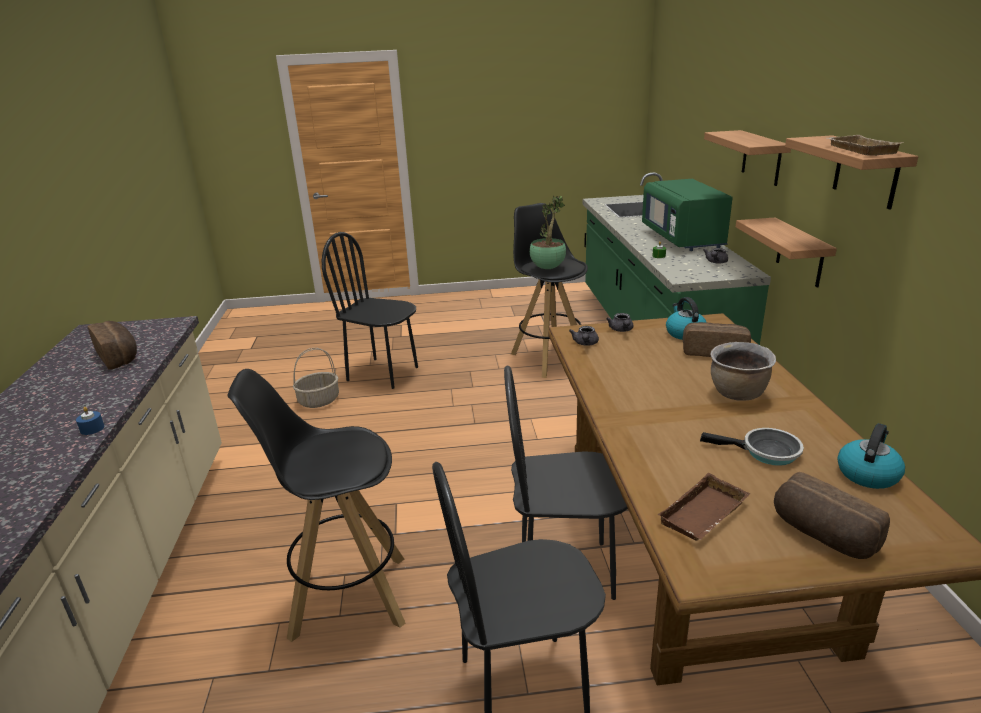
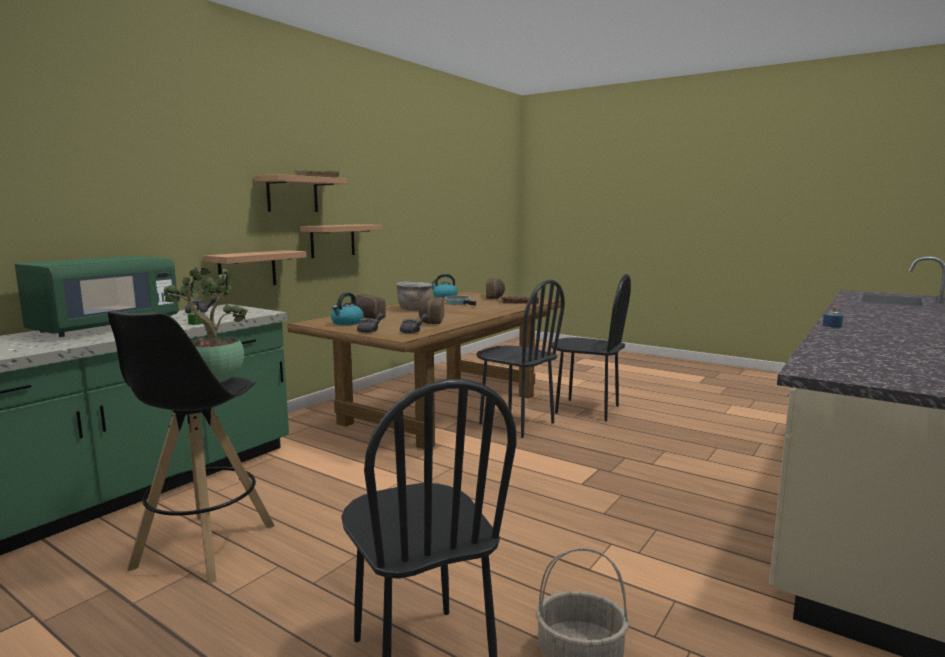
camera: 140 degrees left, 15 degrees down
bread [88,321,137,370] -> bread moved to [418,297,444,324]
black stool [228,369,405,642] -> none
shelf [704,130,791,186] -> shelf moved to [300,224,383,258]

